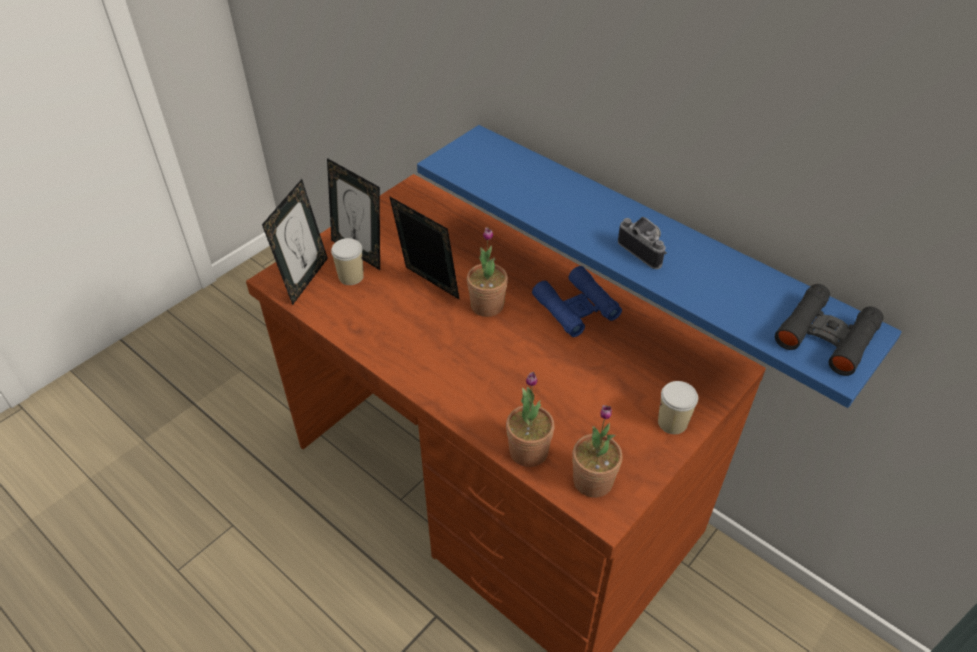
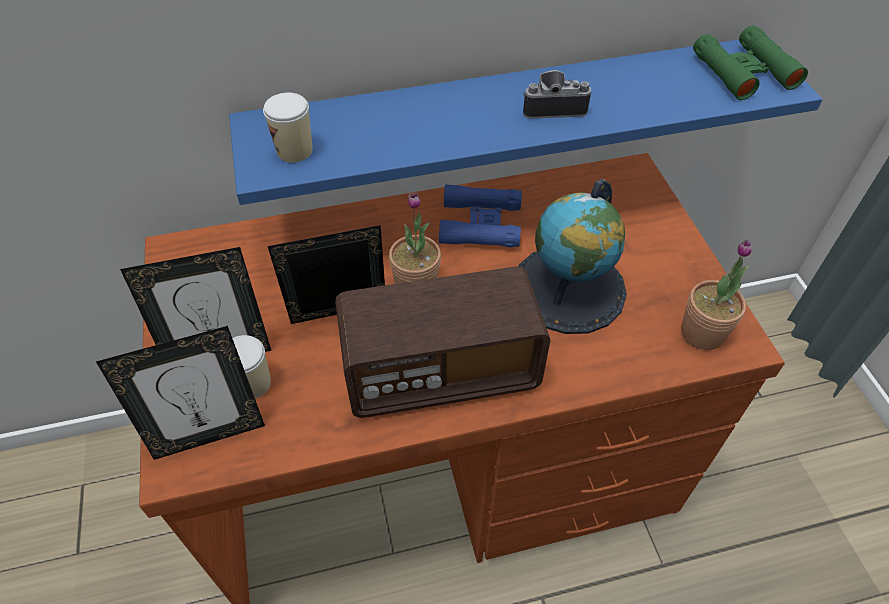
camera: 55 degrees left, 5 degrees up
picture frame [262,179,328,305] -> picture frame turned 105 degrees clockwise [96,326,265,460]
potted plant [506,372,554,467] -> none
cup [658,381,698,434] -> cup moved to [263,93,312,163]
black binoculars [775,284,884,376] -> green binoculars [693,25,808,100]
none -> radio [335,266,551,418]
none -> globe [519,179,627,334]

